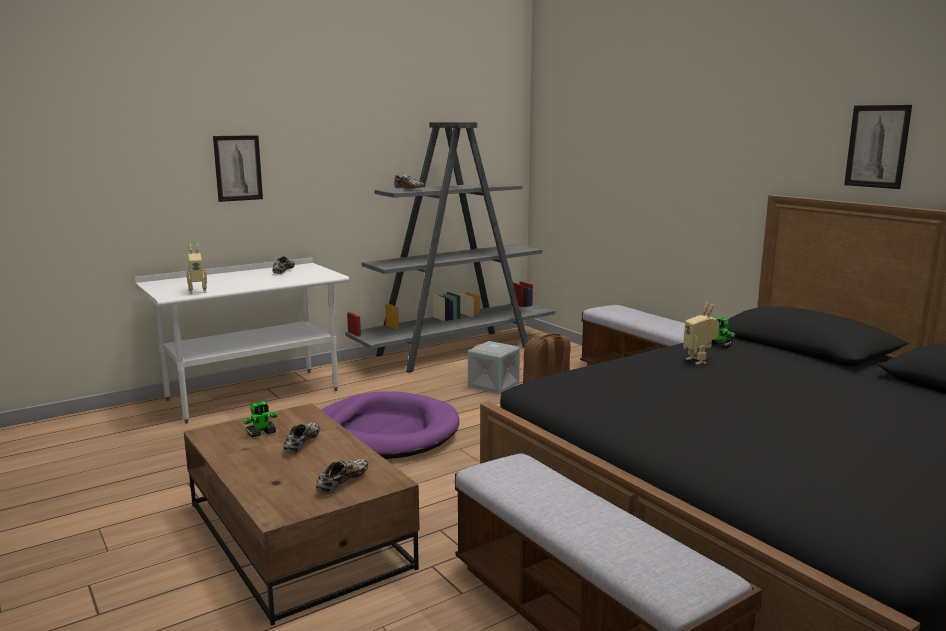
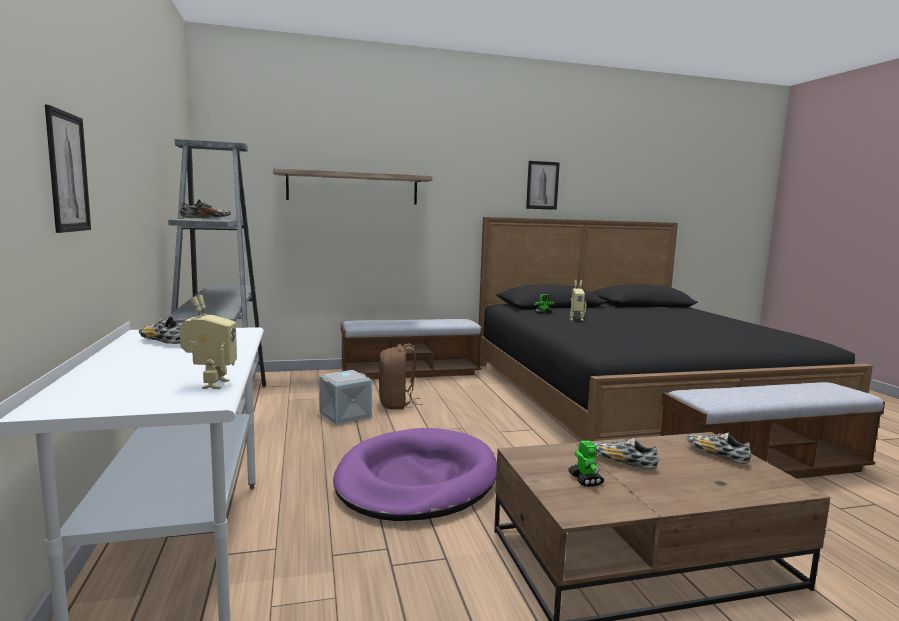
camera: 70 degrees left, 5 degrees down
none -> shelf [273,168,433,205]

